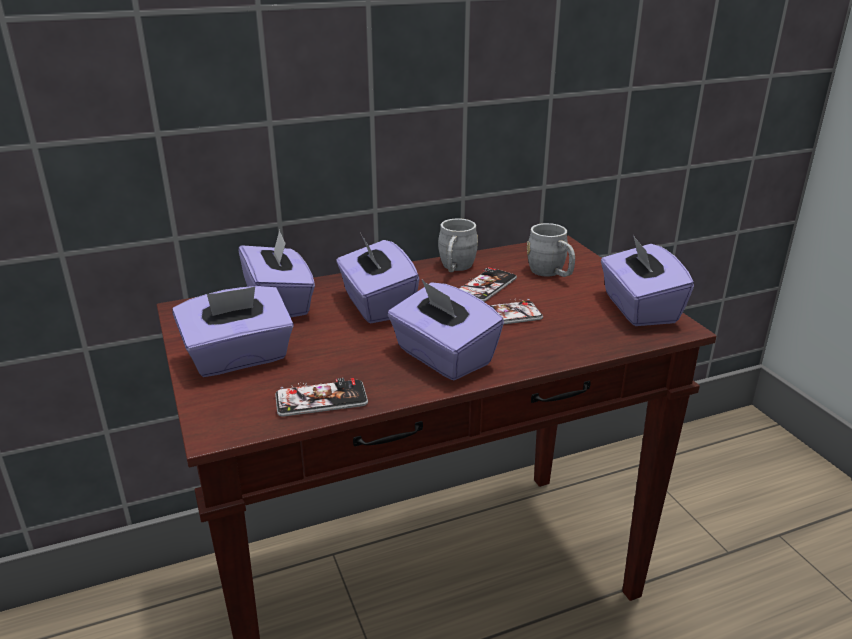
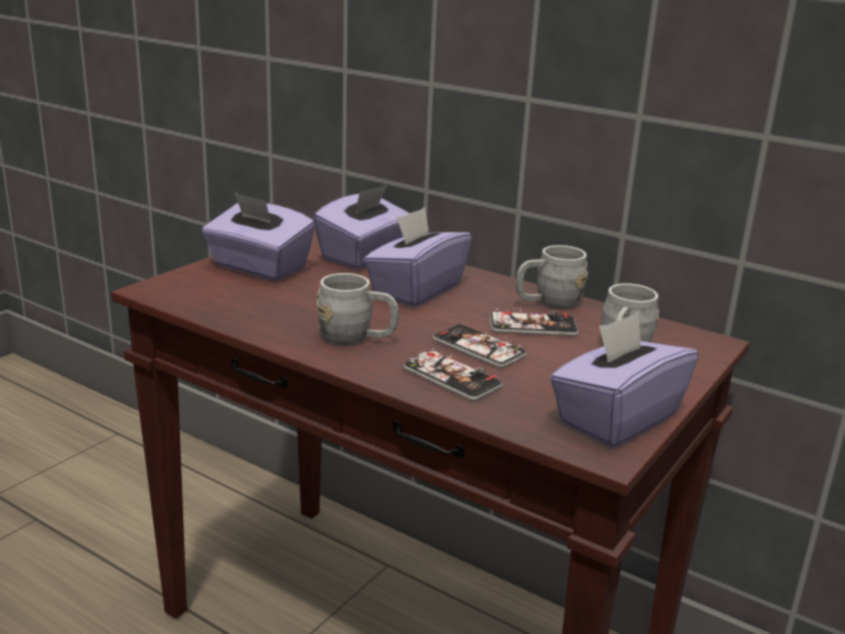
camera: 55 degrees right, 5 degrees down
phone [275,378,368,417] -> phone moved to [403,348,503,401]
purple tissue box [388,280,504,380] -> grey mug [316,273,399,346]

